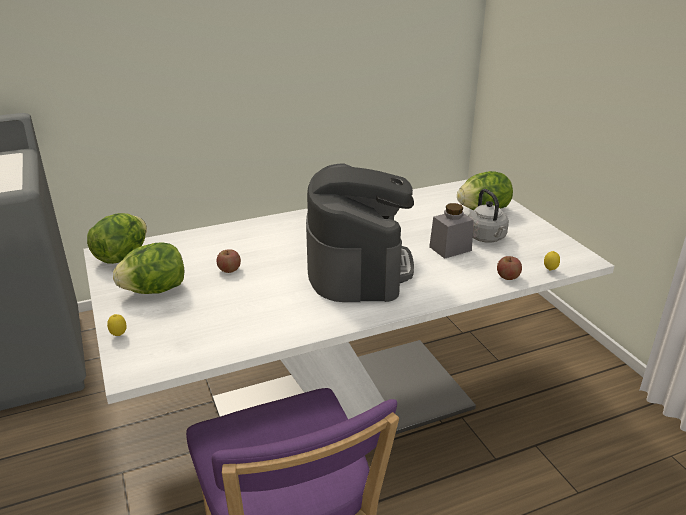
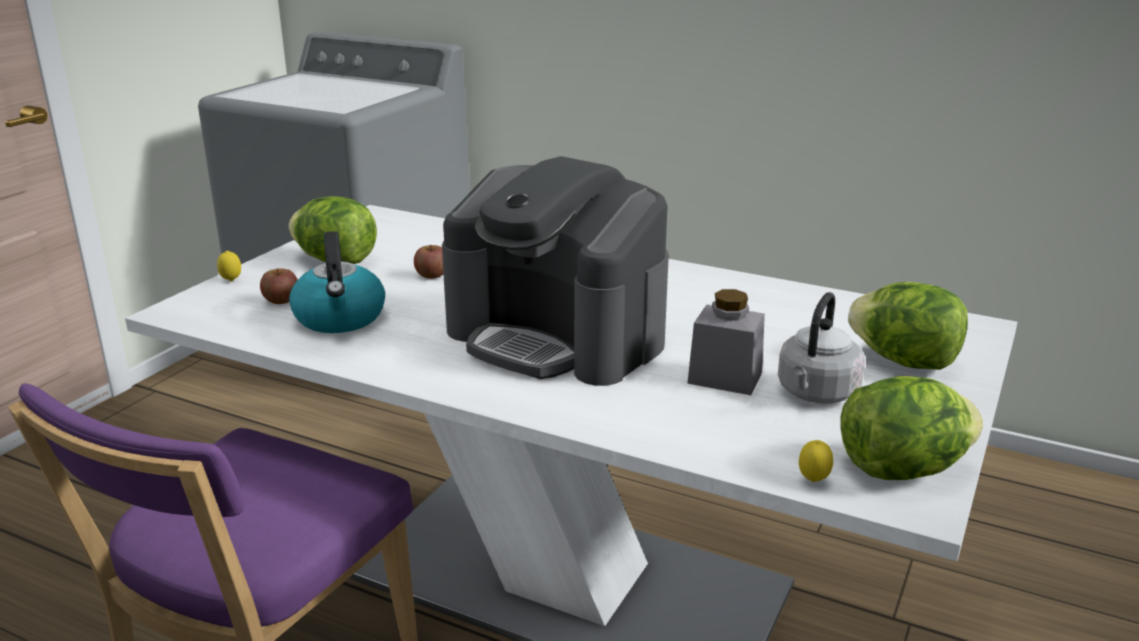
camera: 50 degrees right, 5 degrees down
lettuce [87,213,147,264] -> lettuce moved to [840,376,983,480]
coffee machine [306,163,414,302] -> coffee machine turned 75 degrees clockwise [442,156,669,386]
apple [497,256,522,280] -> apple moved to [260,268,298,304]
none -> kettle [289,231,385,333]

